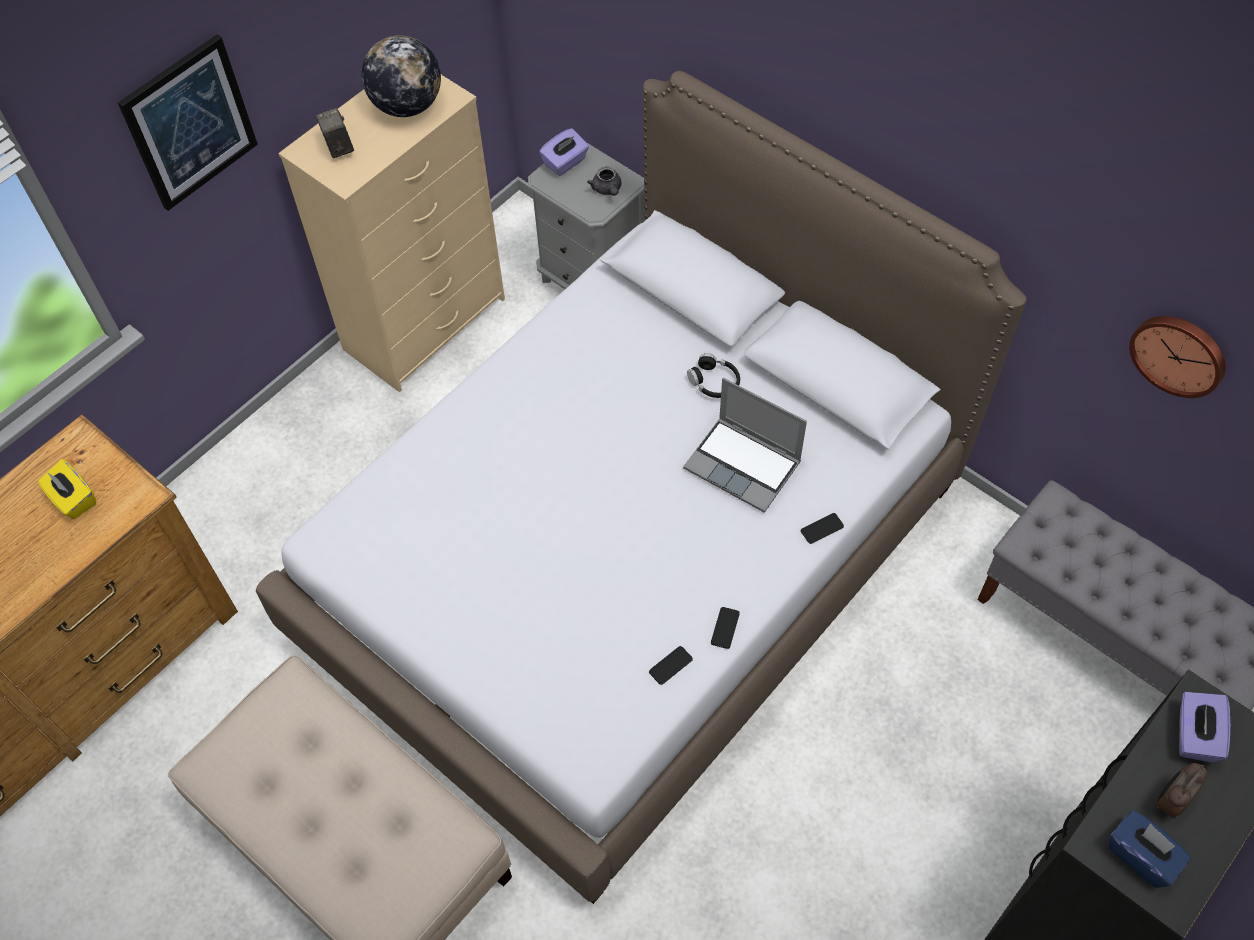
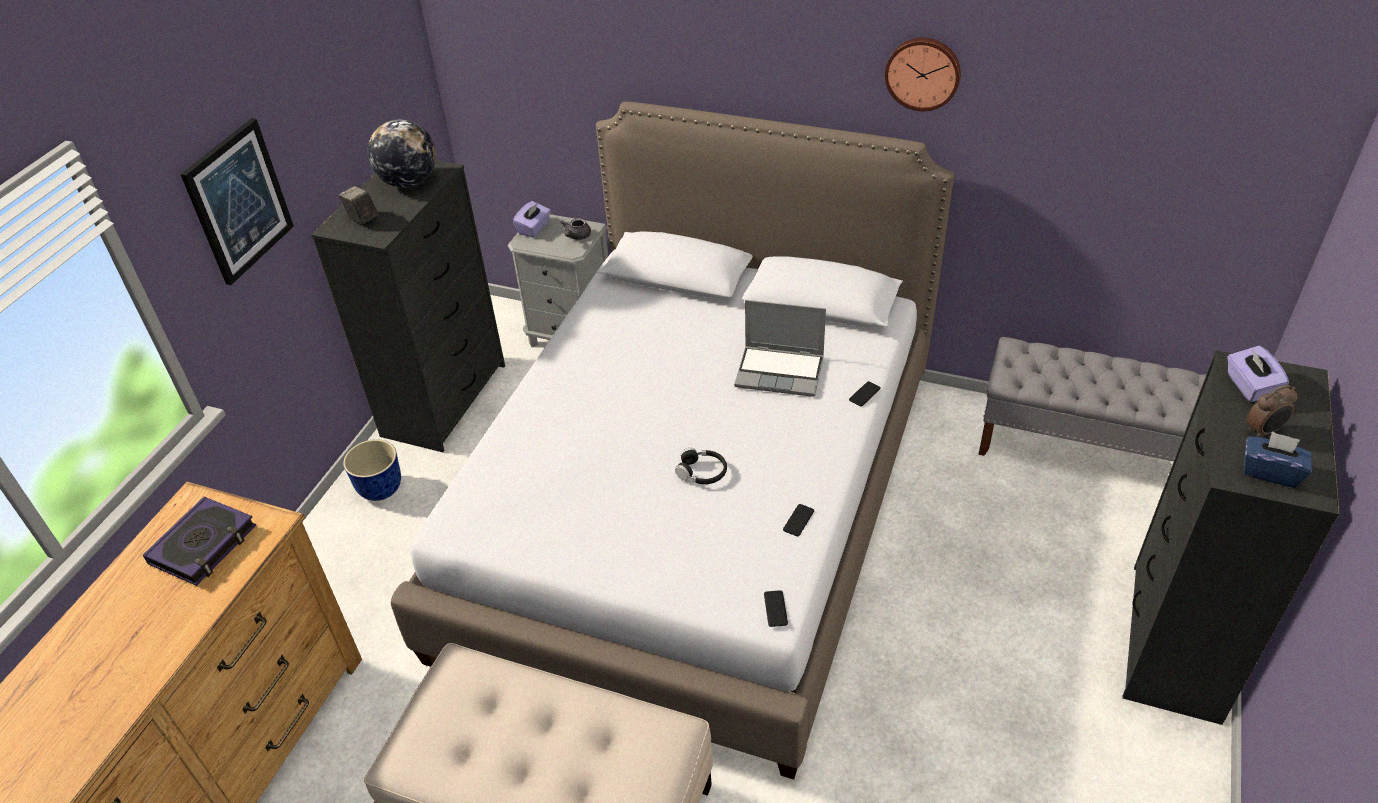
camera: 20 degrees left, 15 degrees down
yellow tissue box [38,459,96,519] -> book [143,497,256,586]
beige dresser [278,75,505,392] -> black dresser [311,160,505,452]
grey teapot [587,167,621,196] -> grey teapot turned 60 degrees clockwise [561,218,591,240]
black headphones [687,353,740,398] -> black headphones moved to [675,448,727,484]
phone [711,607,740,649] -> phone moved to [764,590,788,627]
wall clock [1129,316,1226,398] -> wall clock moved to [885,38,961,111]
alarm clock [1157,763,1207,818] -> alarm clock turned 135 degrees counterclockwise [1246,385,1298,437]
none -> planter [343,439,401,501]

